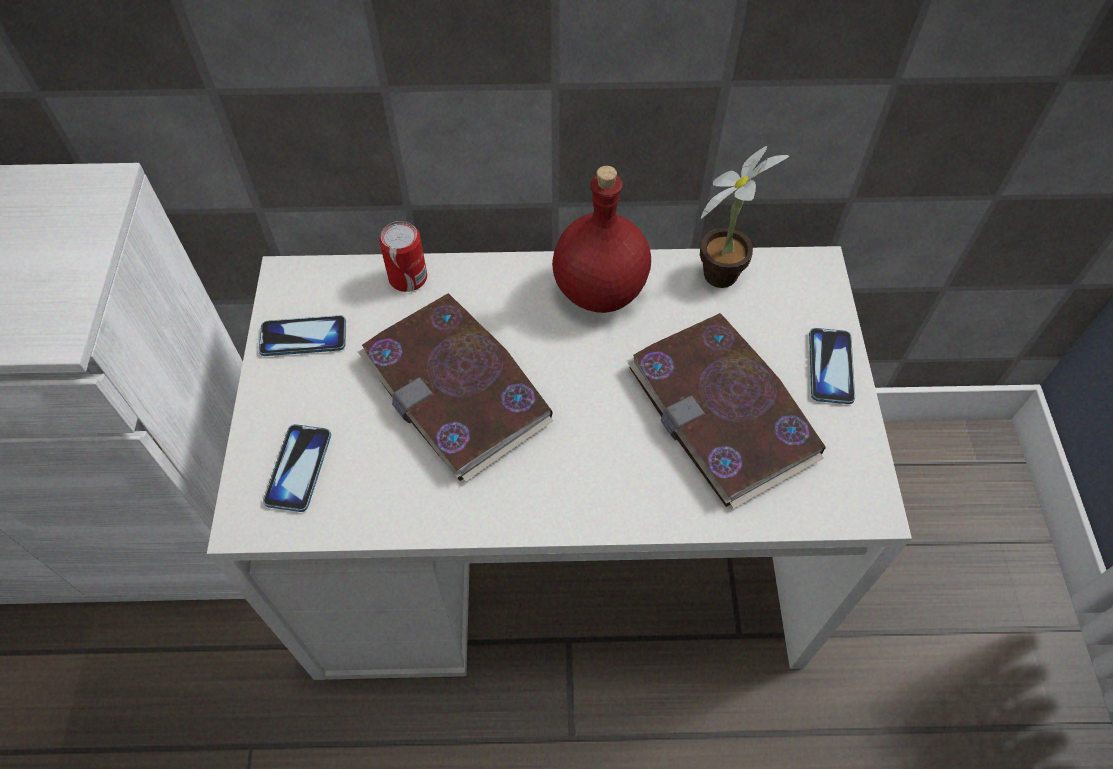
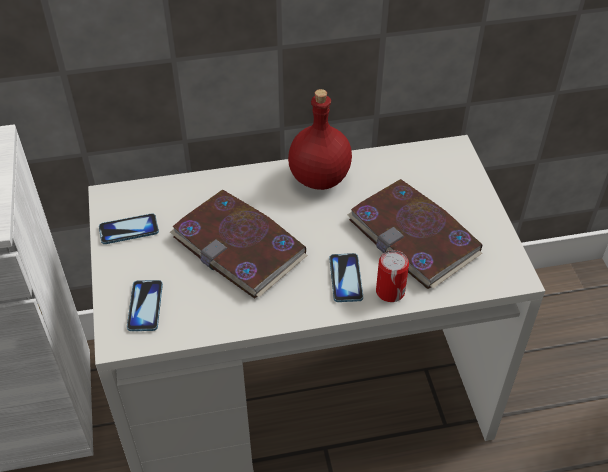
camera: 10 degrees left, 10 degrees down
can [379,221,427,292] -> can moved to [376,250,409,302]
potted plant [700,146,789,288] -> none
phone [809,328,855,404] -> phone moved to [330,253,363,302]

